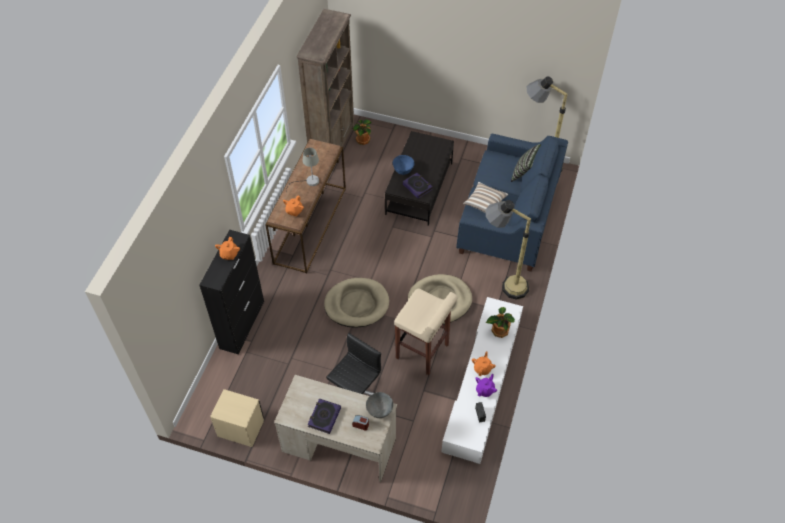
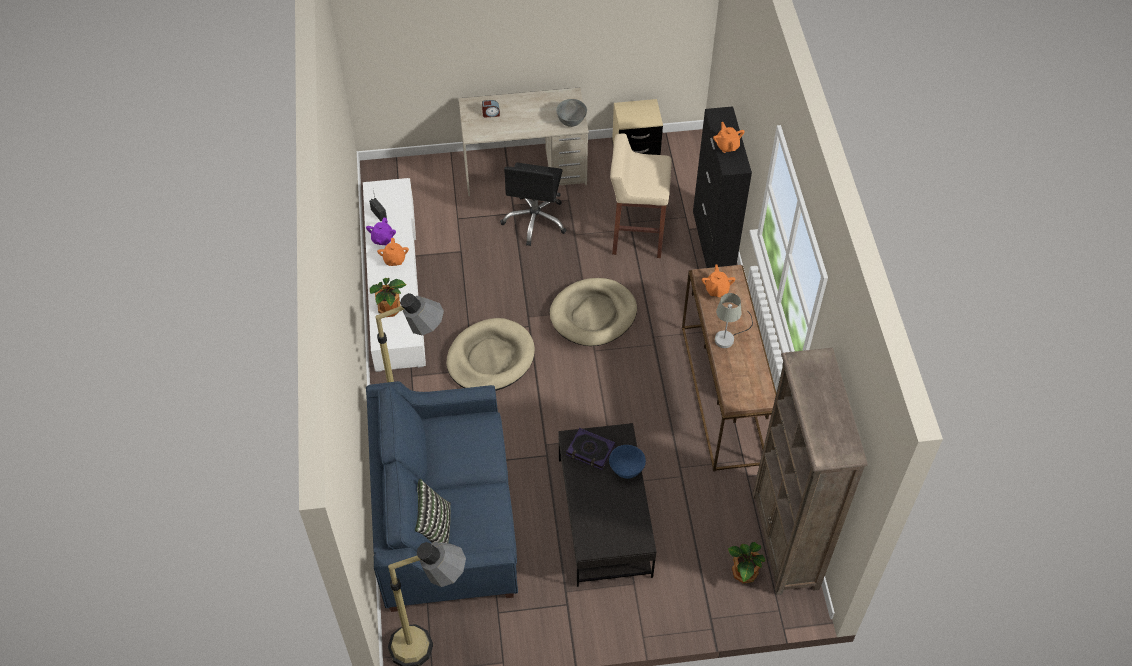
camera: 155 degrees right, 0 degrees up
book [307,398,341,434] -> none
grey bowl [366,392,393,418] -> grey bowl moved to [556,99,587,127]
beige stool [394,288,458,375] -> beige stool moved to [610,134,671,258]
pillow [463,182,508,213] -> none

